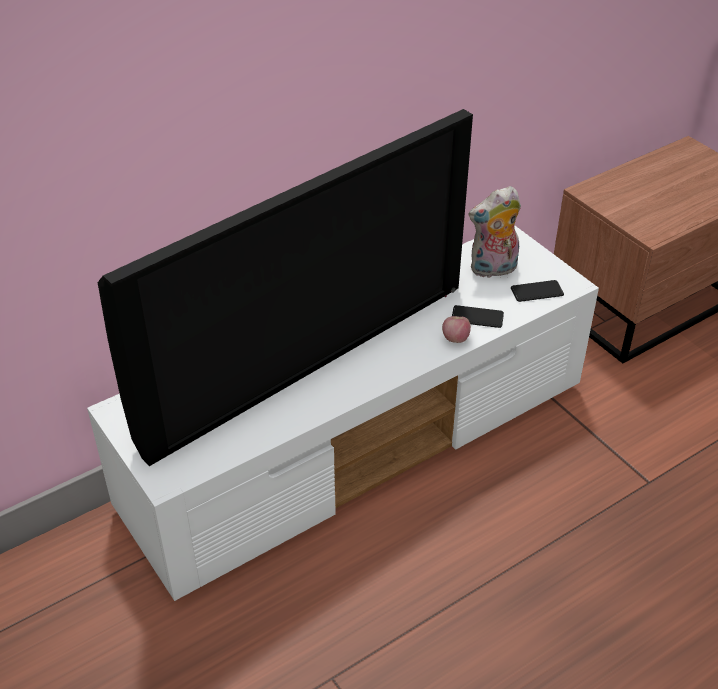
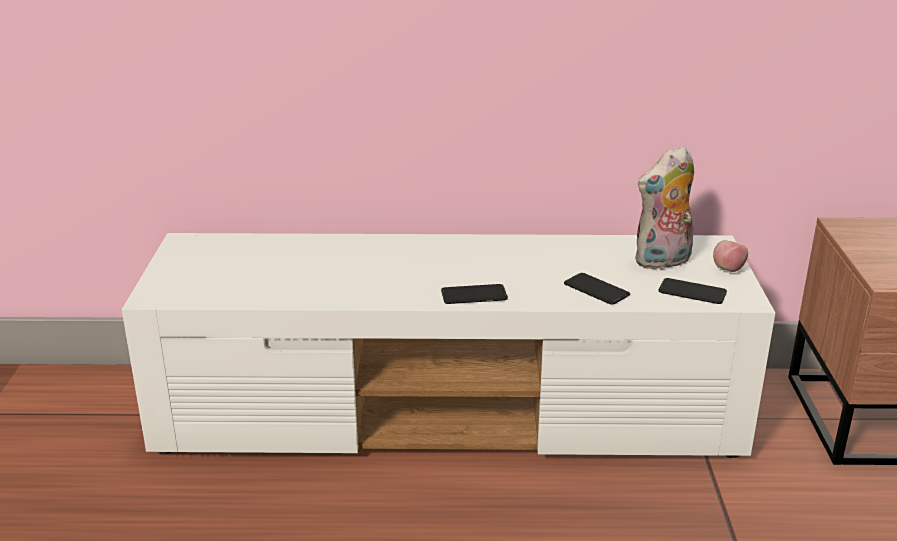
camera: 35 degrees right, 15 degrees down
television [98,109,473,466] -> none
apple [442,316,471,343] -> apple moved to [713,240,748,272]
plush toy [469,186,521,278] -> plush toy turned 45 degrees counterclockwise [635,146,694,270]
none -> phone [441,284,508,304]

